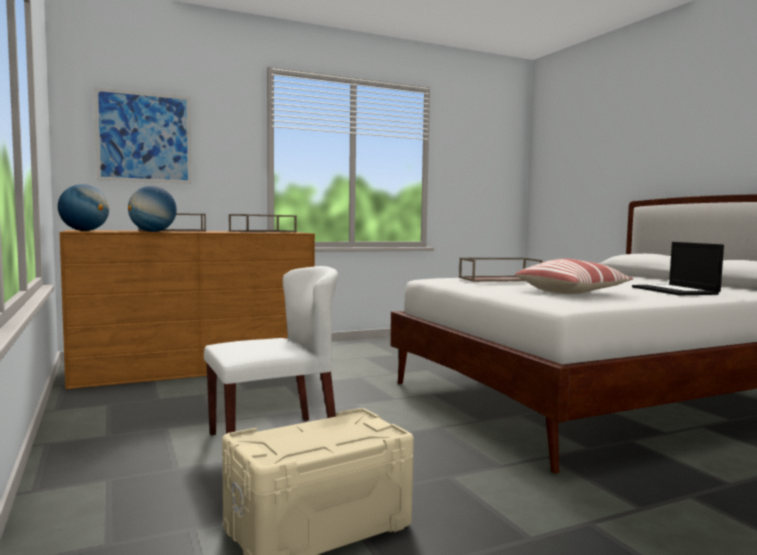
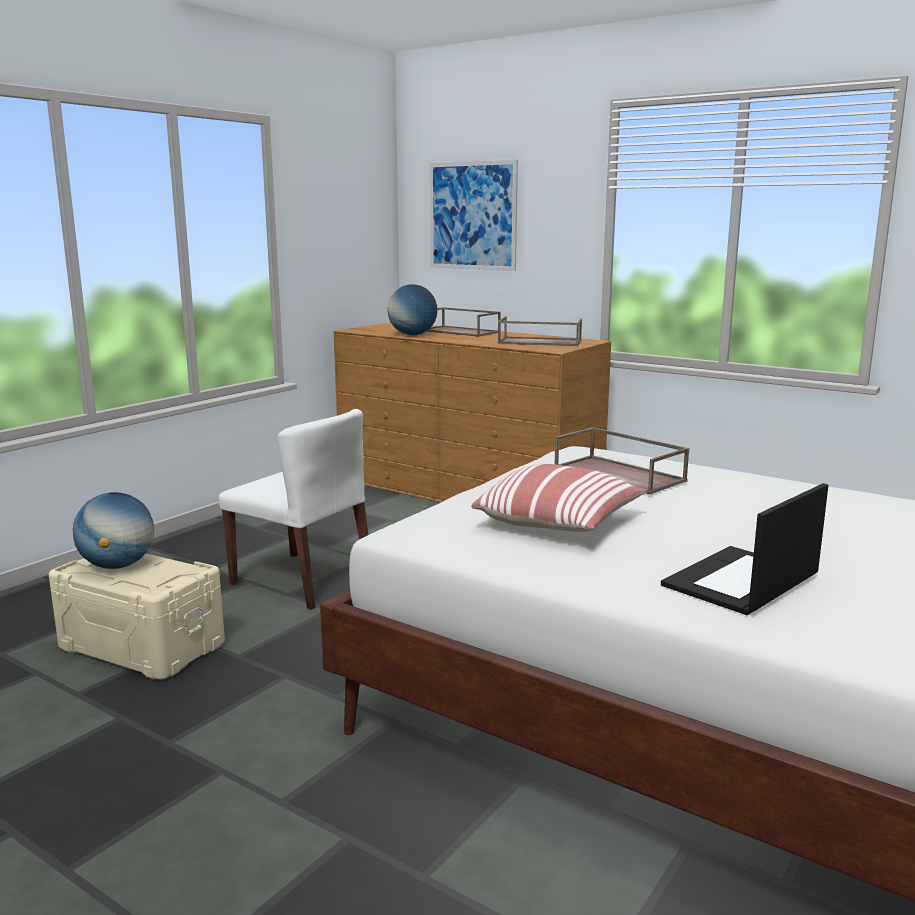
camera: 60 degrees right, 10 degrees up
globe [58,184,109,231] -> globe moved to [73,492,154,569]

